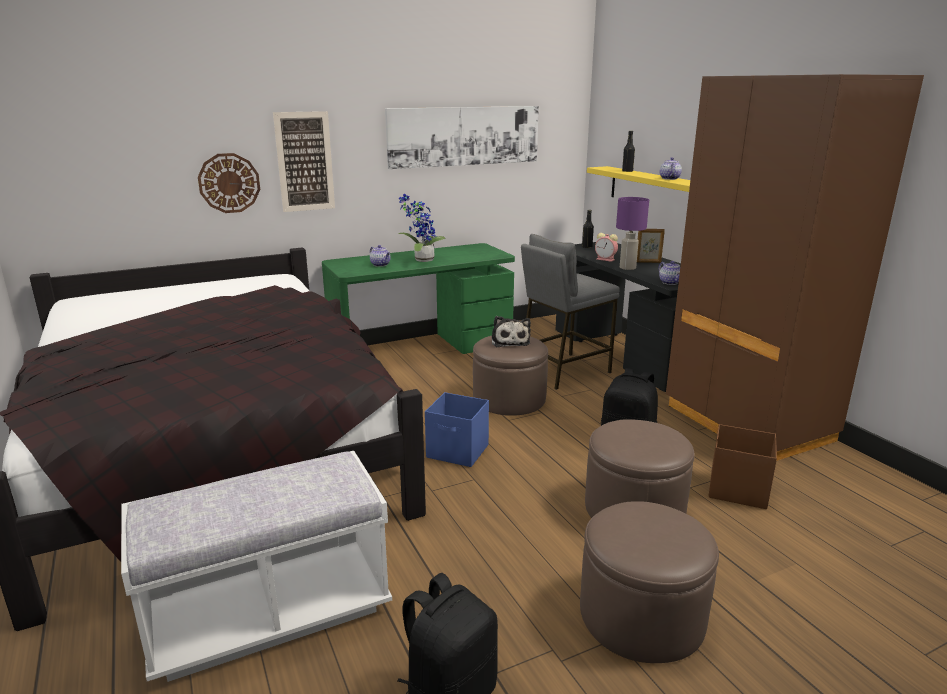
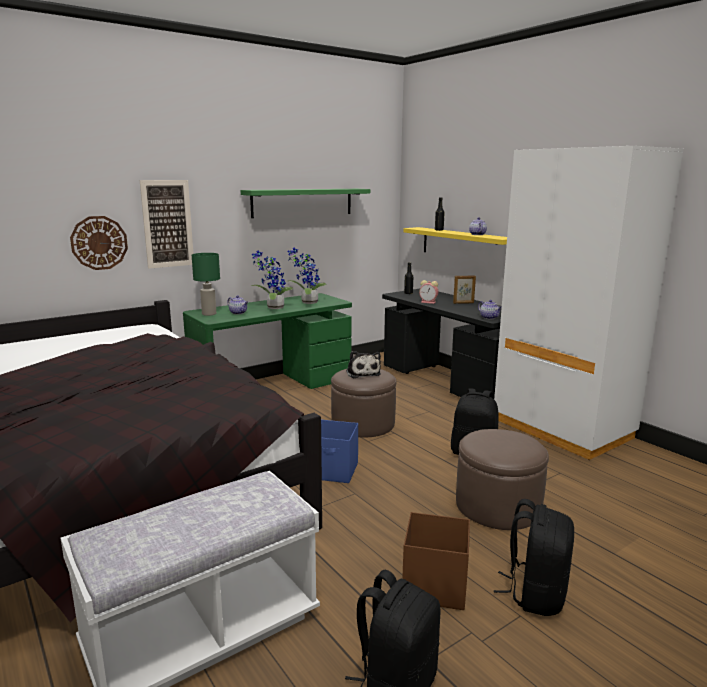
camera: 10 degrees left, 5 degrees down
picture [385,106,539,169] -> green shelf [241,189,370,218]
grey stool [521,234,620,390] -> none
brown ottoman [580,501,719,663] -> black backpack [494,499,574,616]
purple table lamp [616,197,649,270] -> none
brown wardrobe [666,74,924,461] -> white wardrobe [494,146,683,460]
brown storage box [708,424,777,509] -> brown storage box moved to [402,512,470,610]
none -> green table lamp [192,253,220,316]
none -> potted plant [285,248,327,304]

